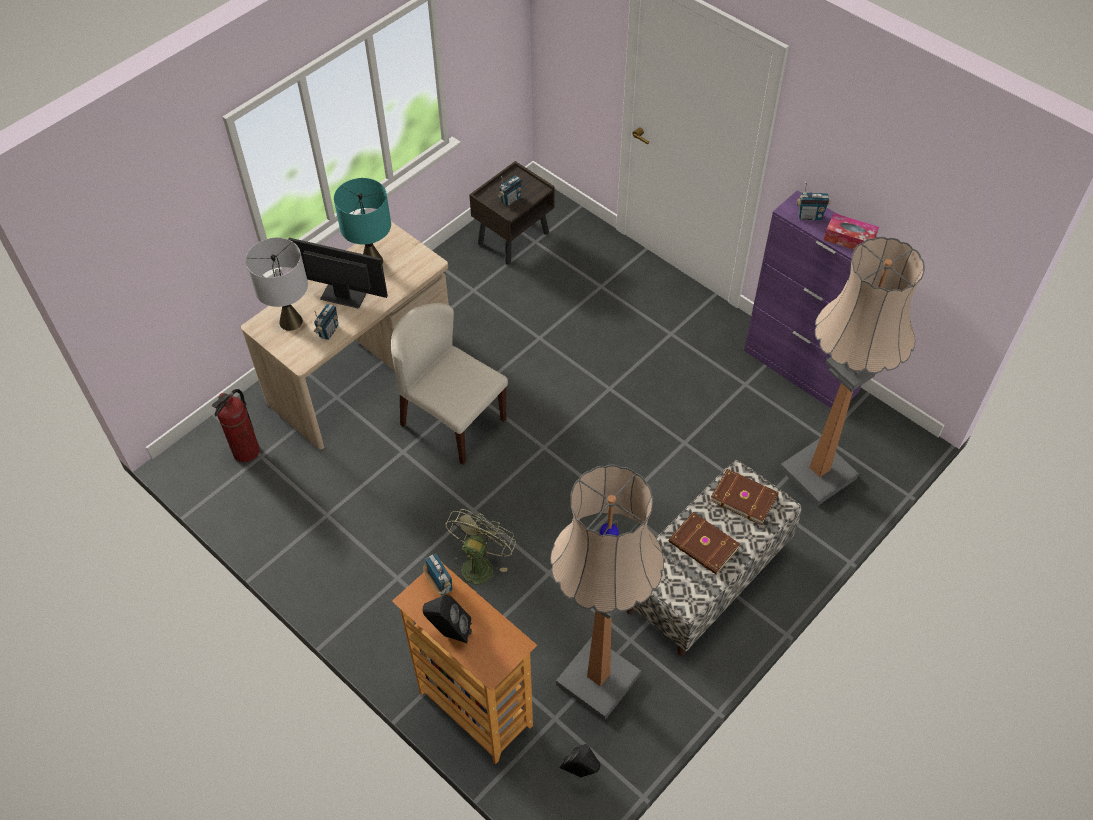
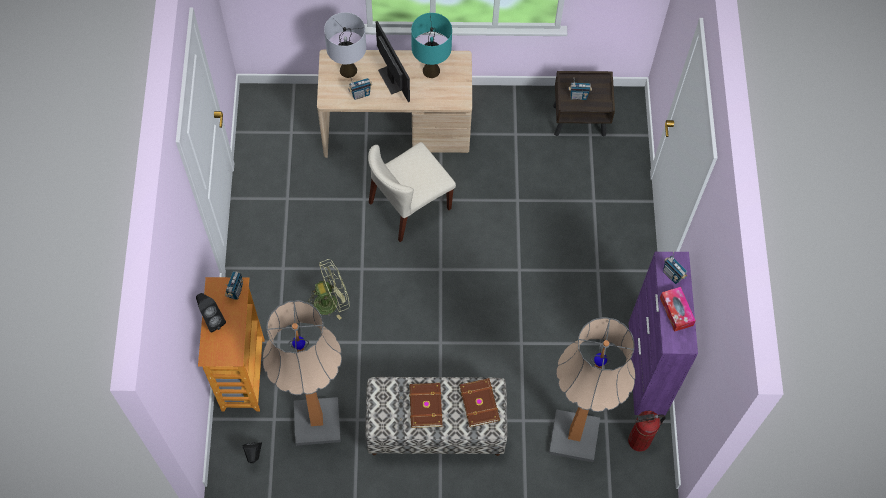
camera: 45 degrees right, 10 degrees up
fire extinguisher [212,389,260,462] -> fire extinguisher moved to [628,411,666,452]
beige chair [391,303,508,465] -> beige chair turned 120 degrees counterclockwise [368,142,456,242]

